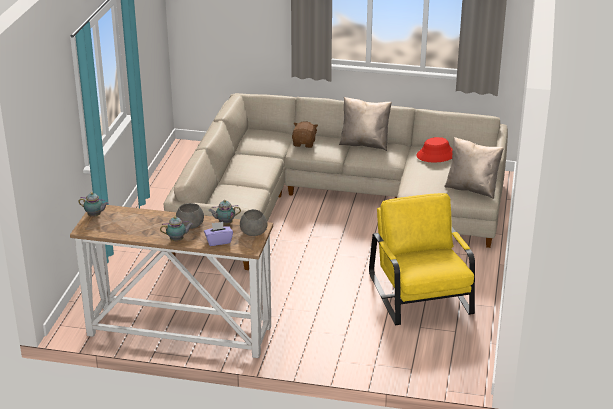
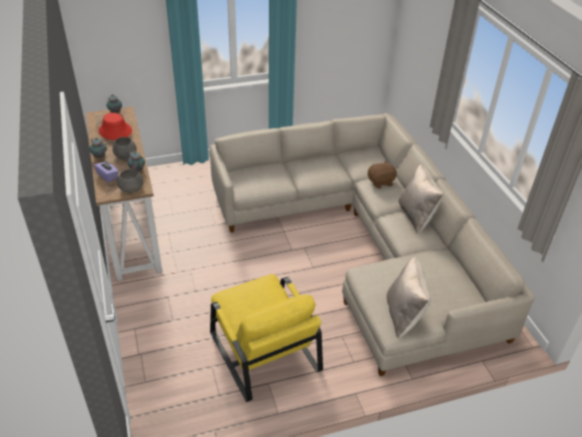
camera: 60 degrees right, 10 degrees up
yellow armchair [369,193,475,325] -> yellow armchair turned 105 degrees clockwise [210,274,323,402]
red hat [416,137,453,162] -> red hat moved to [99,113,132,140]

